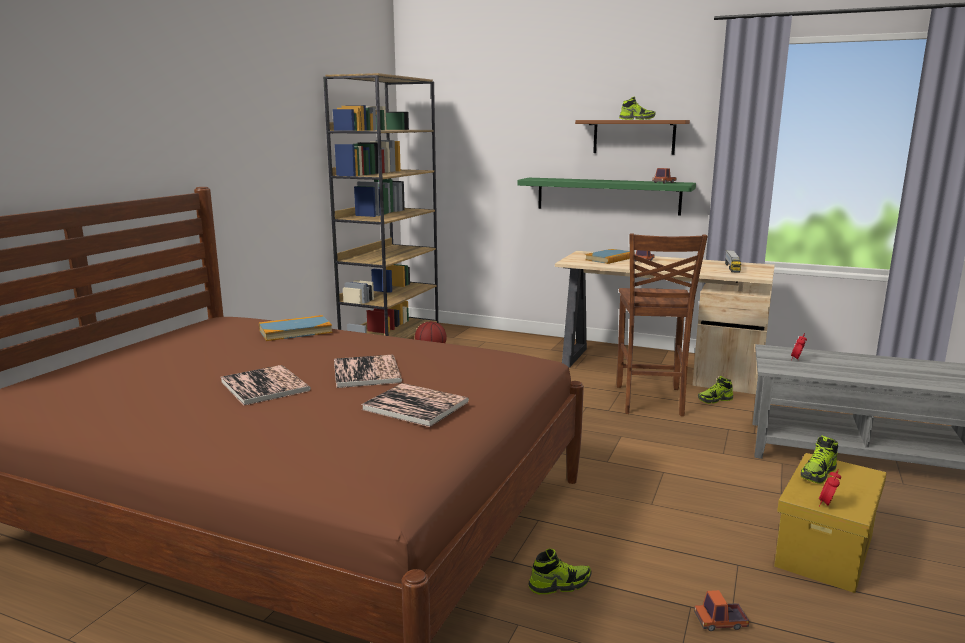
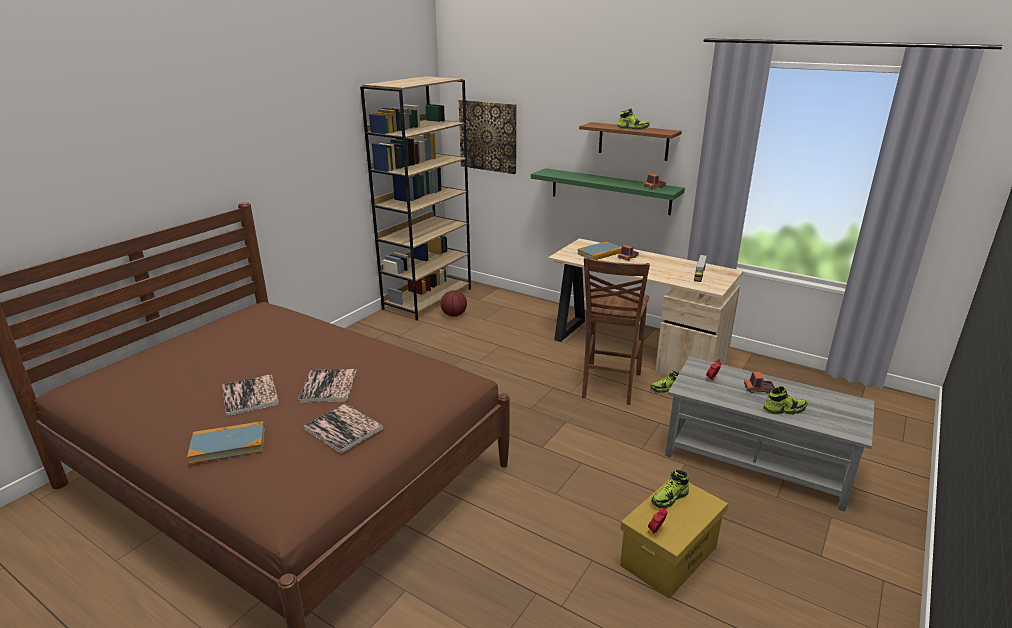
camera: 10 degrees right, 10 degrees up
book [259,315,332,341] -> book moved to [187,421,265,464]
shoe [528,548,592,594] -> shoe moved to [763,386,807,415]
toy truck [694,590,749,631] -> toy truck moved to [744,372,775,394]
none -> picture [459,100,517,174]

